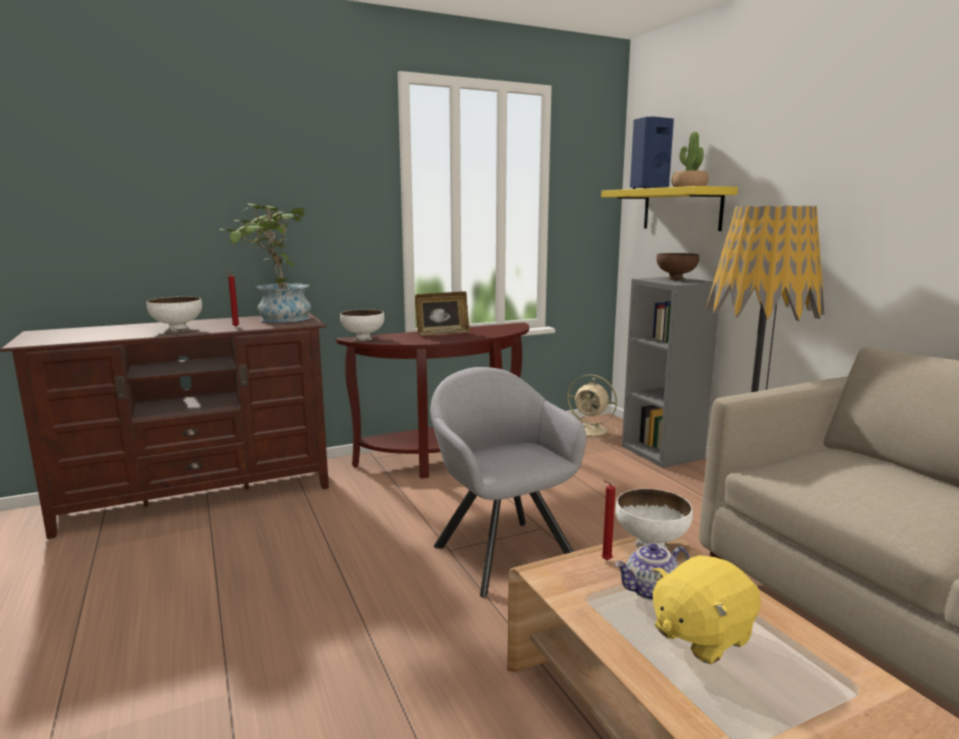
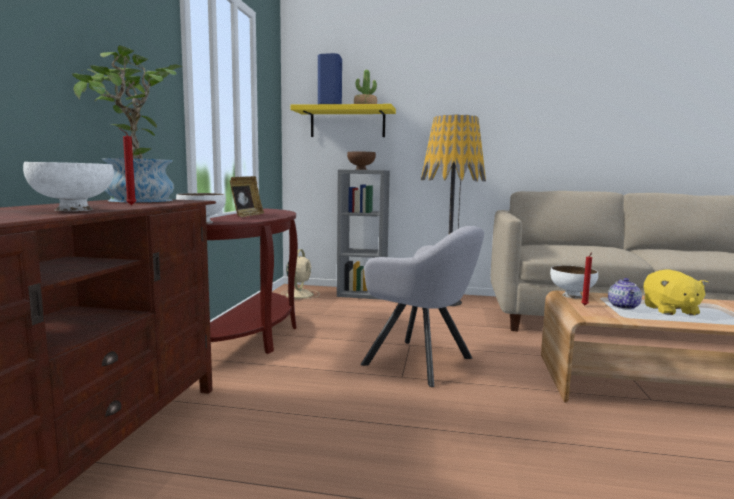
camera: 55 degrees left, 5 degrees down
grey armchair [430,367,587,597] -> grey armchair turned 150 degrees counterclockwise [361,226,484,387]
beige fan [567,374,617,440] -> beige fan turned 60 degrees counterclockwise [281,249,320,299]

